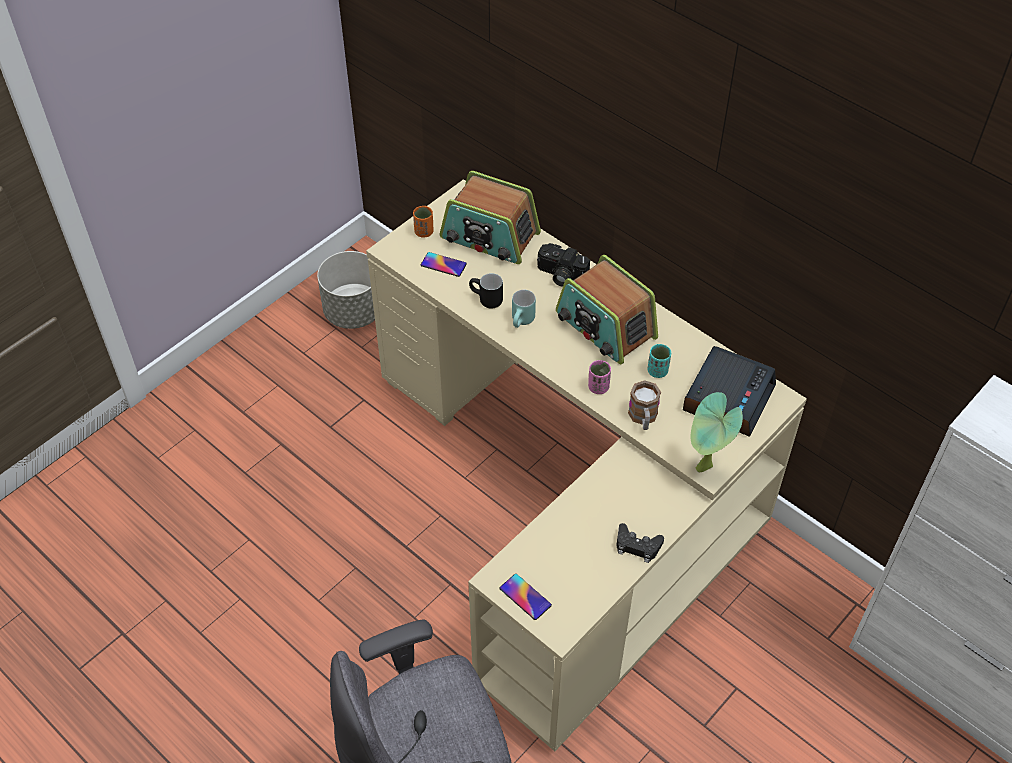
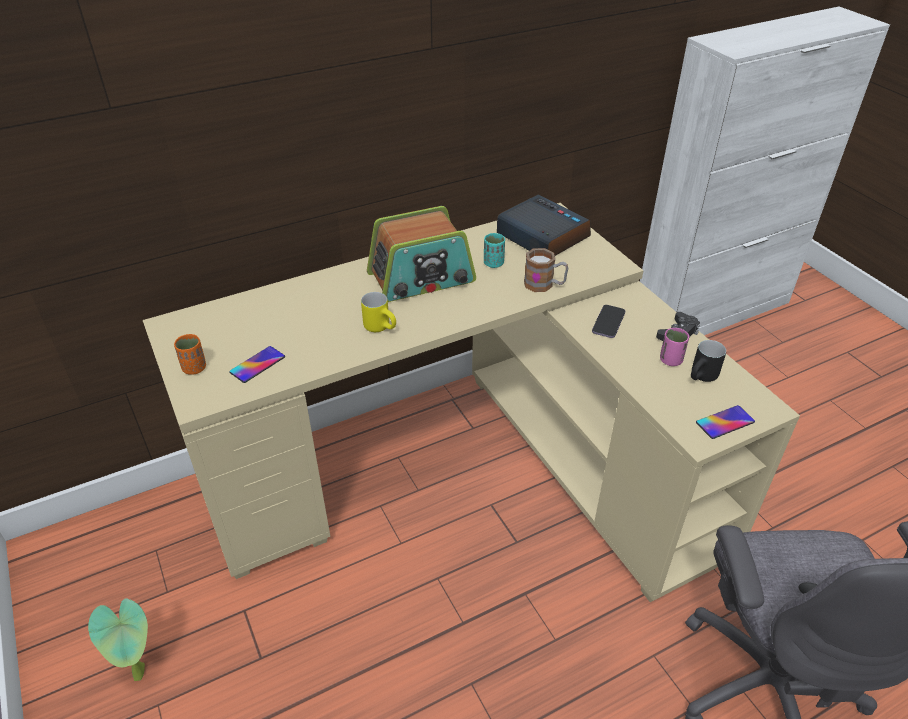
camera: 70 degrees left, 10 degrees down
grey planter [317,251,375,329] -> none
radio [440,171,541,264] -> none
black mug [469,273,503,308] -> black mug moved to [691,340,726,382]
turquoise mug [512,290,536,328] -> yellow mug [361,292,396,332]
camera [537,243,590,286] -> none
pink cup [588,360,611,394] -> pink cup moved to [660,328,689,366]
potted plant [691,392,743,473] -> potted plant moved to [88,598,148,681]
none -> phone [592,305,625,338]

